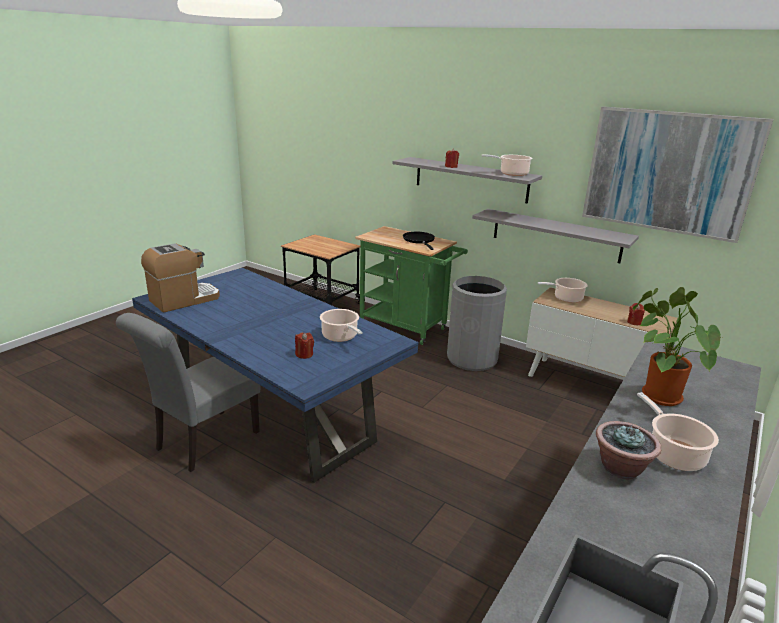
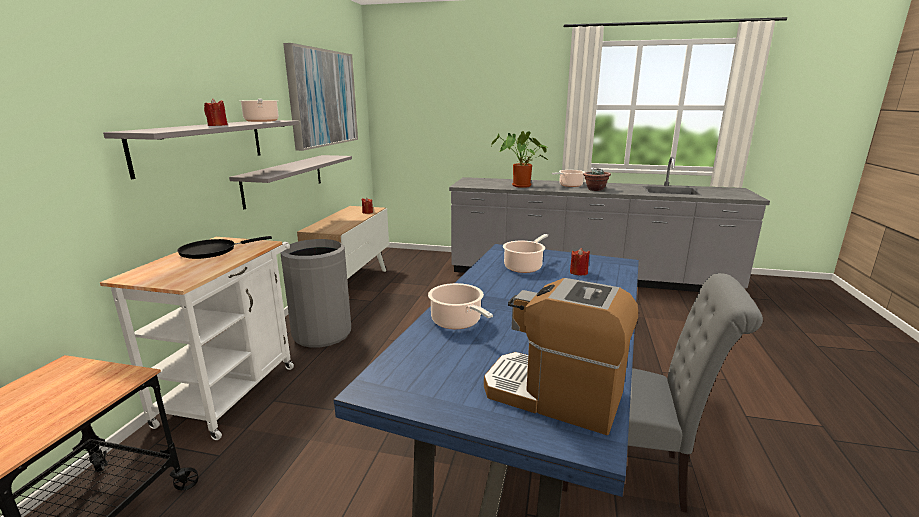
camera: 110 degrees left, 5 degrees down
green cart [355,226,468,345] -> white cart [100,237,294,440]
cooking pot [538,278,588,303] -> cooking pot moved to [428,283,493,329]

